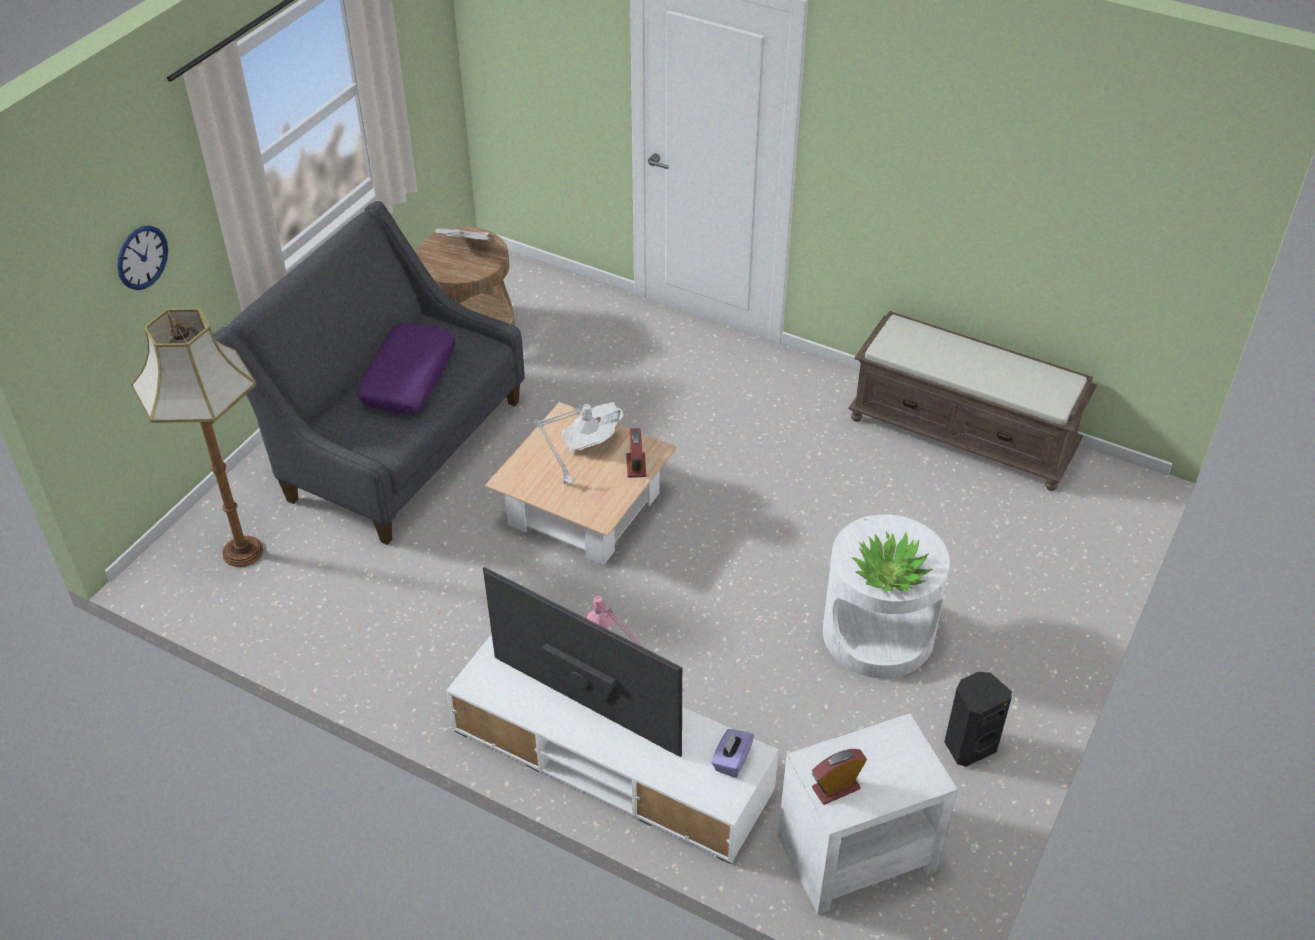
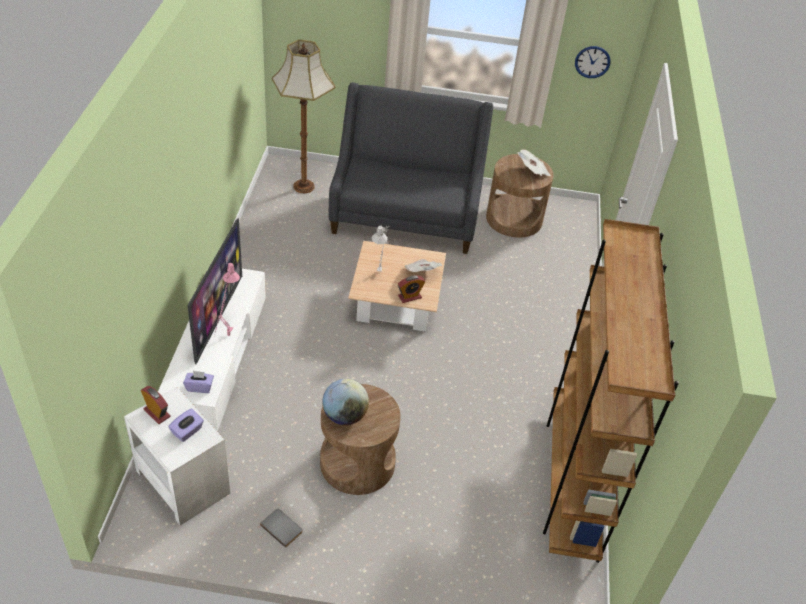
camera: 65 degrees right, 0 degrees up
wall clock [117,225,168,290] -> wall clock moved to [575,46,611,78]
purple pillow [357,323,455,414] -> none
white side table [823,514,950,678] -> brown side table [320,384,401,495]
brown bench [848,311,1097,491] -> brown bookcase [543,219,679,563]
potted plant [851,532,932,592] -> globe [322,379,369,425]
black speaker [944,672,1012,767] -> grey book [260,509,302,548]
none -> purple tissue box [168,409,204,442]

